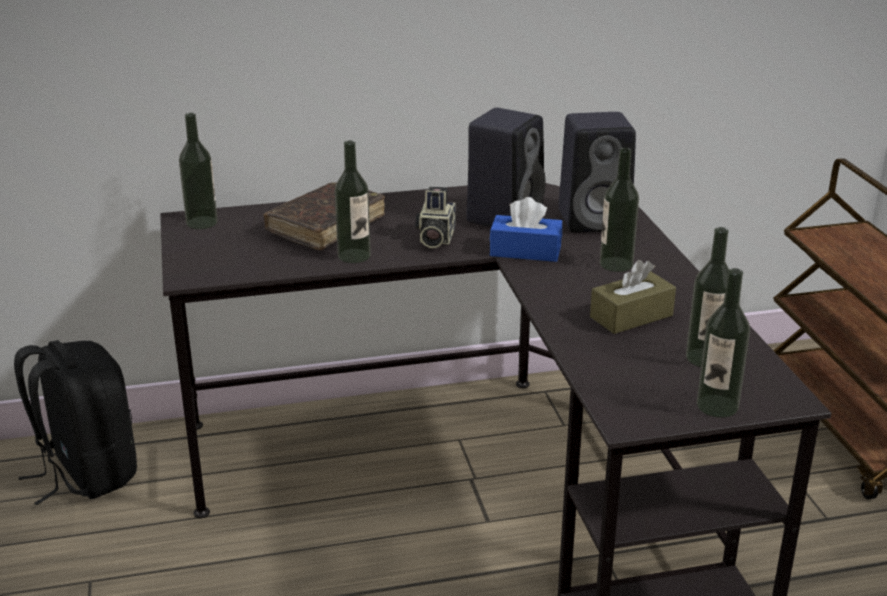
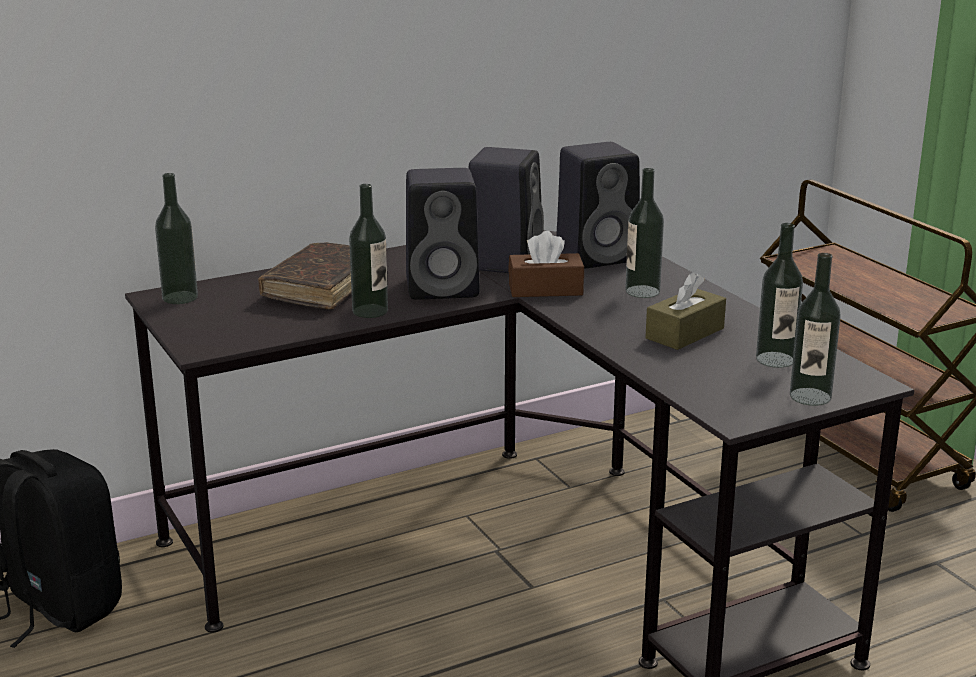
camera: 15 degrees left, 5 degrees down
camera [415,187,456,248] -> black speaker [406,168,479,300]
blue tissue box [490,197,562,262] -> brown tissue box [508,231,584,297]

